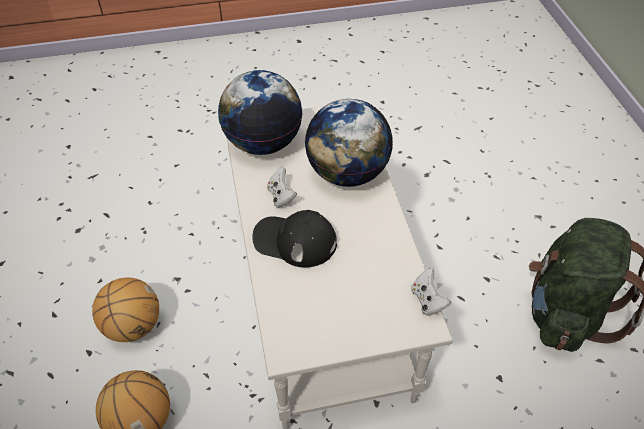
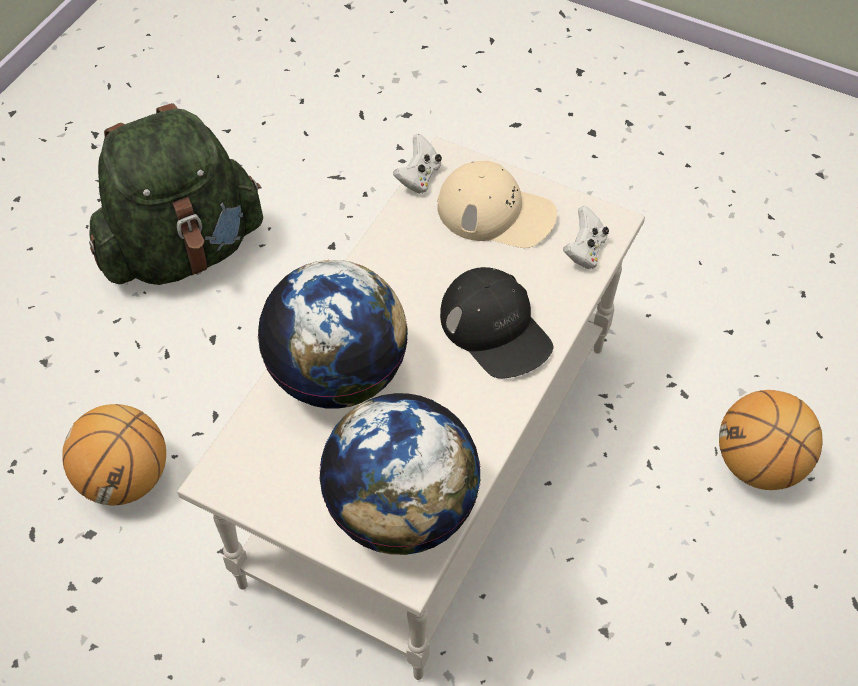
camera: 140 degrees left, 5 degrees up
basketball [92,278,159,342] -> basketball moved to [62,404,166,506]
white game controller [267,167,297,208] -> white game controller moved to [563,206,609,269]
none -> beige cap [437,161,557,248]

